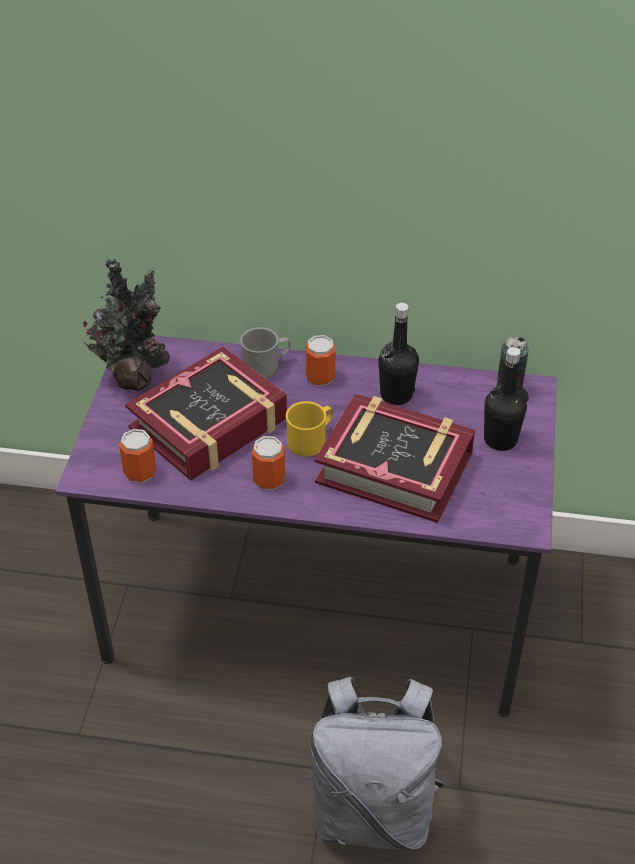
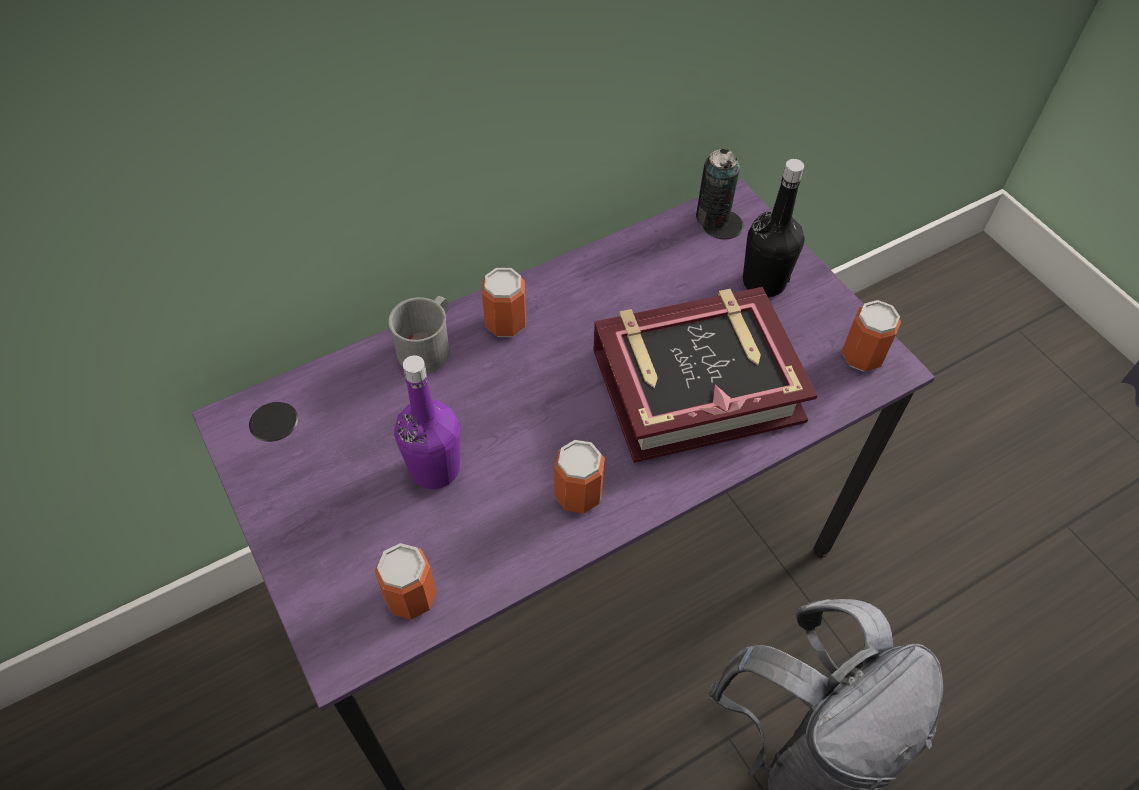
camera: 40 degrees left, 10 degrees up
potted plant [83,259,166,391] -> none
book [125,347,287,481] -> purple bottle [394,355,460,489]
yellow mug [286,401,333,457] -> none
black bottle [378,303,419,405] -> none
none -> can [841,300,901,372]

